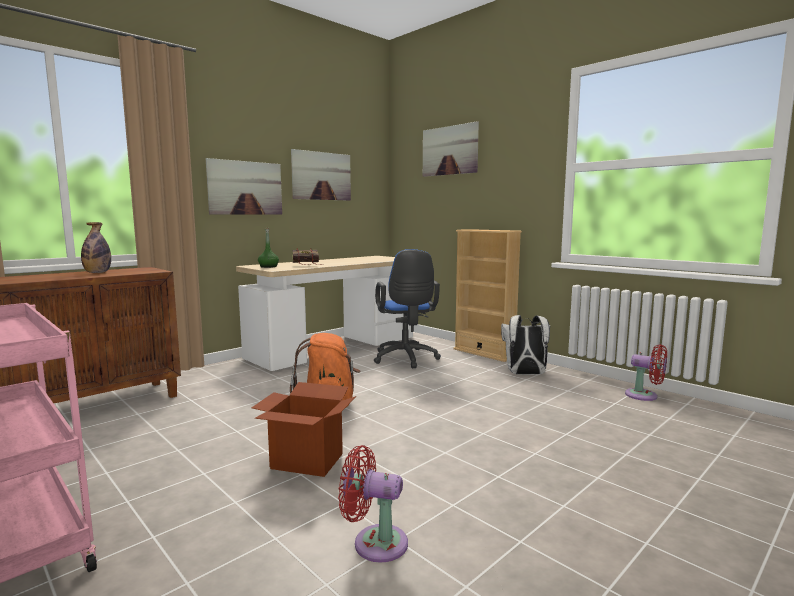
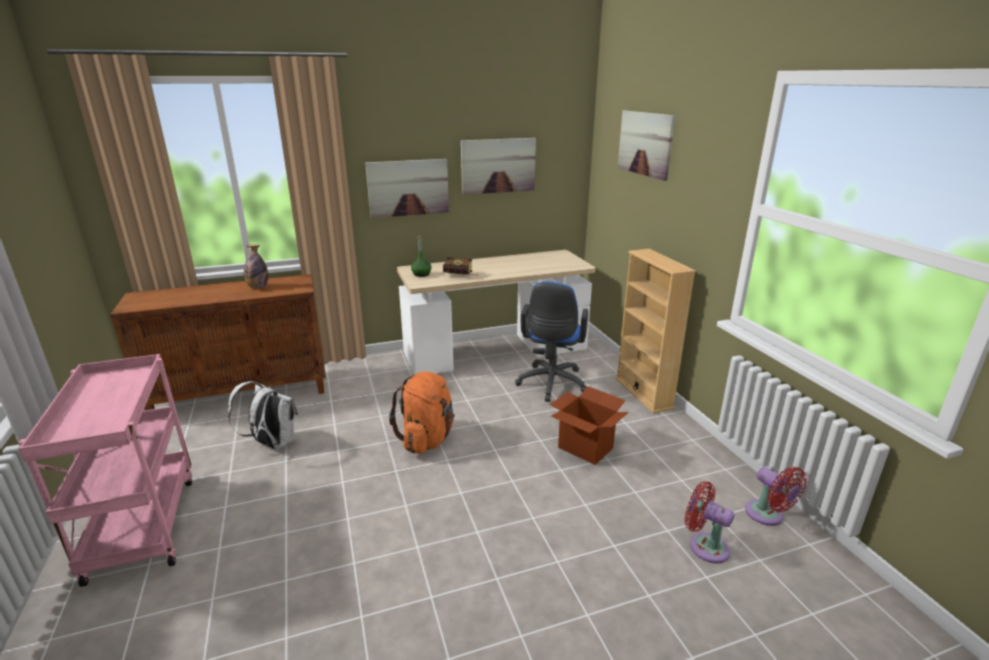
camera: 25 degrees right, 15 degrees up
cardboard box [252,382,356,477] -> cardboard box moved to [550,386,629,465]
red fan [338,445,408,563] -> red fan moved to [684,481,735,563]
white backpack [501,315,550,375] -> white backpack moved to [228,381,298,450]

